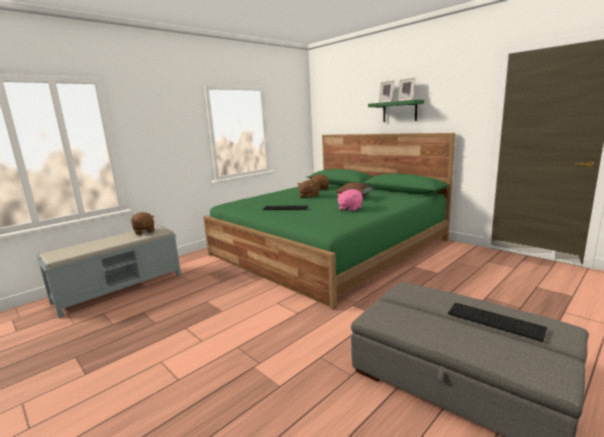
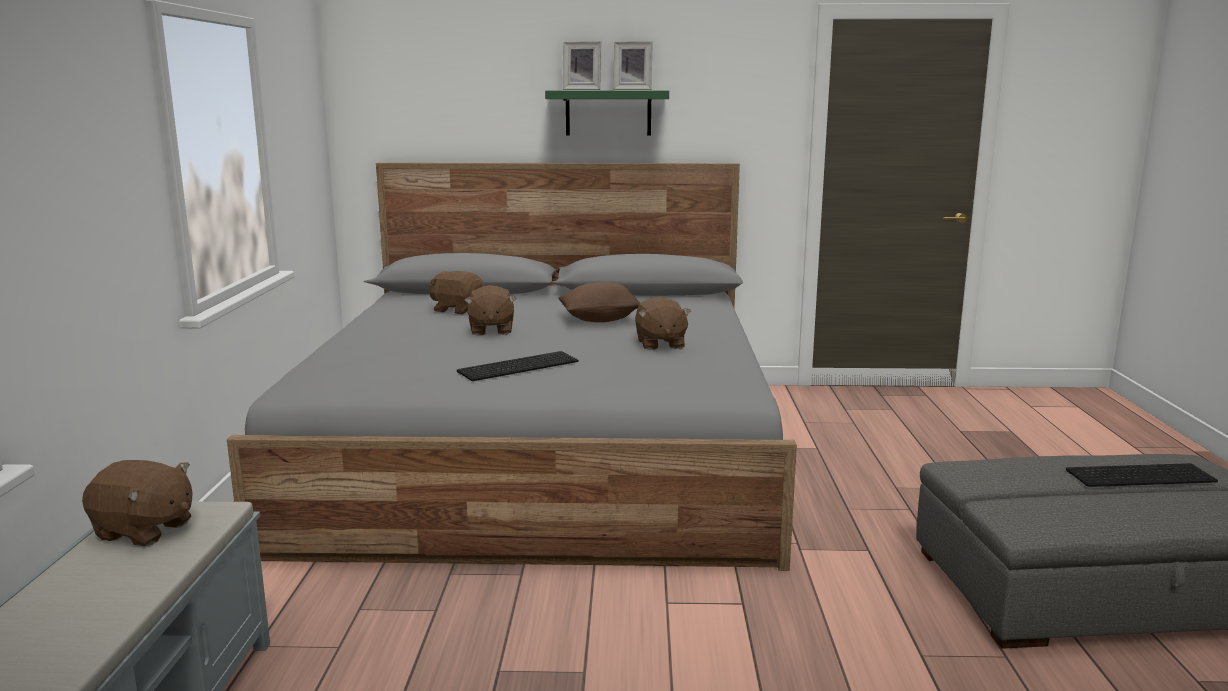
camera: 45 degrees left, 0 degrees up
green bed [203,133,455,310] -> grey bed [227,163,797,571]
pink plush toy [337,189,363,211] -> brown plush toy [635,297,691,350]

